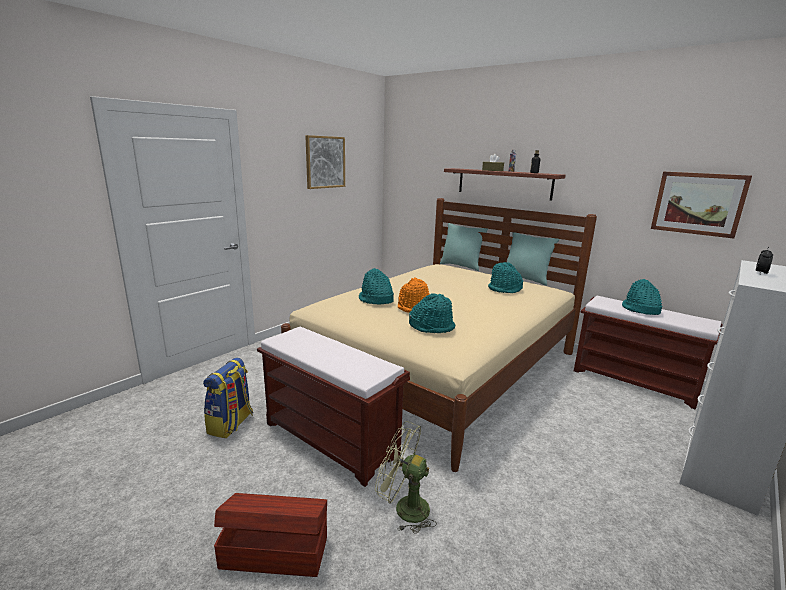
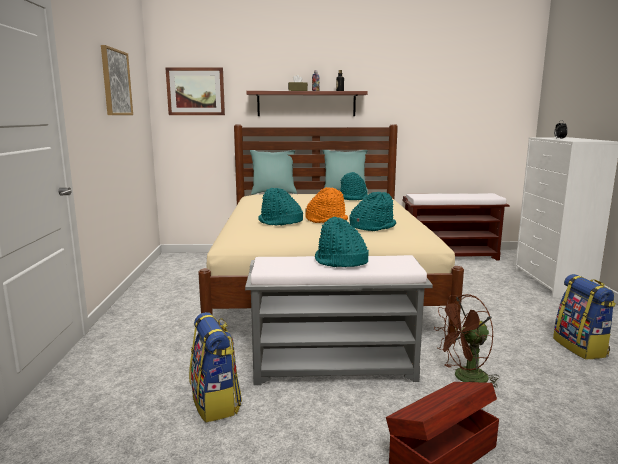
camera: 40 degrees left, 5 degrees down
brown bench [257,327,410,487] -> grey bench [245,255,433,385]
green fan [375,421,437,534] -> brown fan [434,294,500,387]
turquoise hat [622,279,662,315] -> turquoise hat moved to [315,217,369,267]
picture [651,172,752,239] -> picture moved to [165,67,225,115]
none -> backpack [553,274,616,360]

